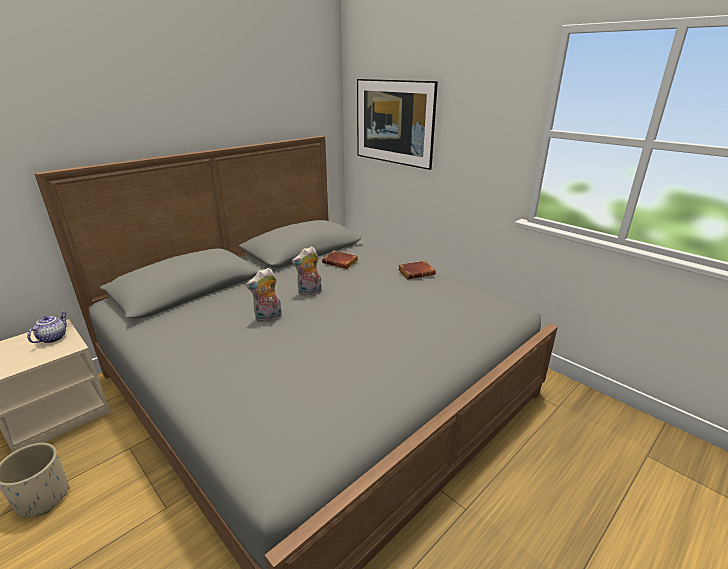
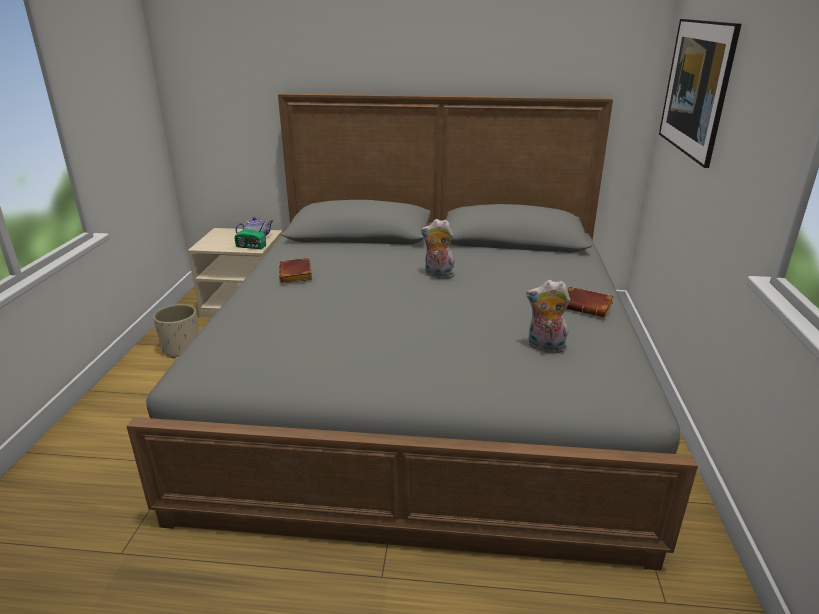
camera: 50 degrees right, 0 degrees up
plush toy [246,268,282,322] -> plush toy moved to [526,280,570,353]
brown book [322,250,358,269] -> brown book moved to [279,257,312,283]
none -> radio [235,219,266,249]

